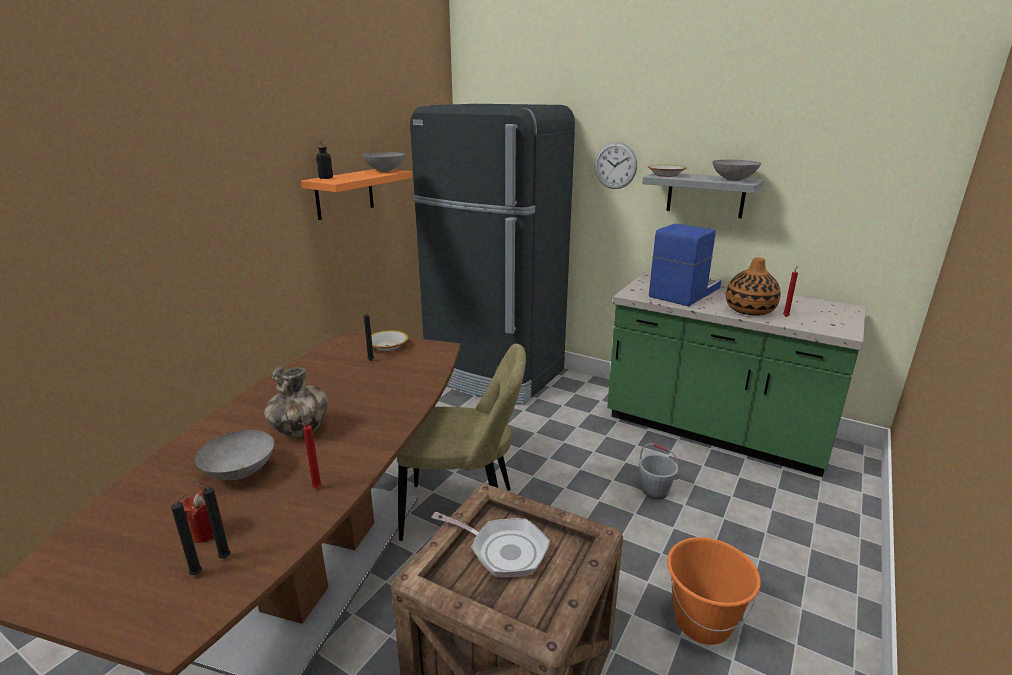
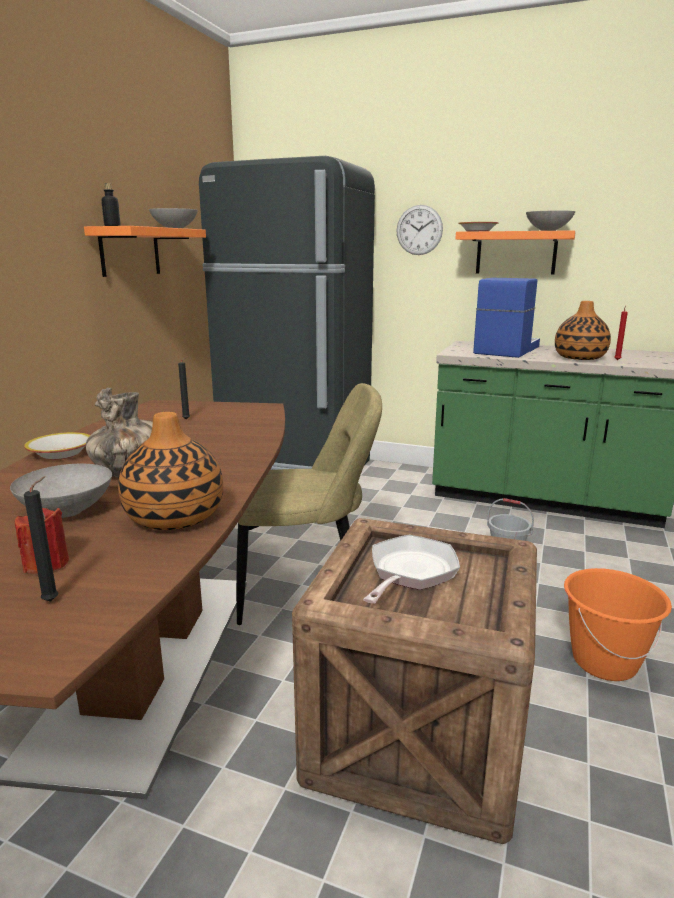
camera: 10 degrees left, 5 degrees down
black candle [195,483,231,559] -> none
red candle [298,423,322,488] -> vase [118,412,223,530]
bowl [371,330,409,351] -> bowl moved to [24,432,90,460]
frying pan [431,512,550,578] -> frying pan turned 75 degrees counterclockwise [363,535,460,604]
grey shelf [642,173,764,218] -> orange shelf [456,230,576,275]

